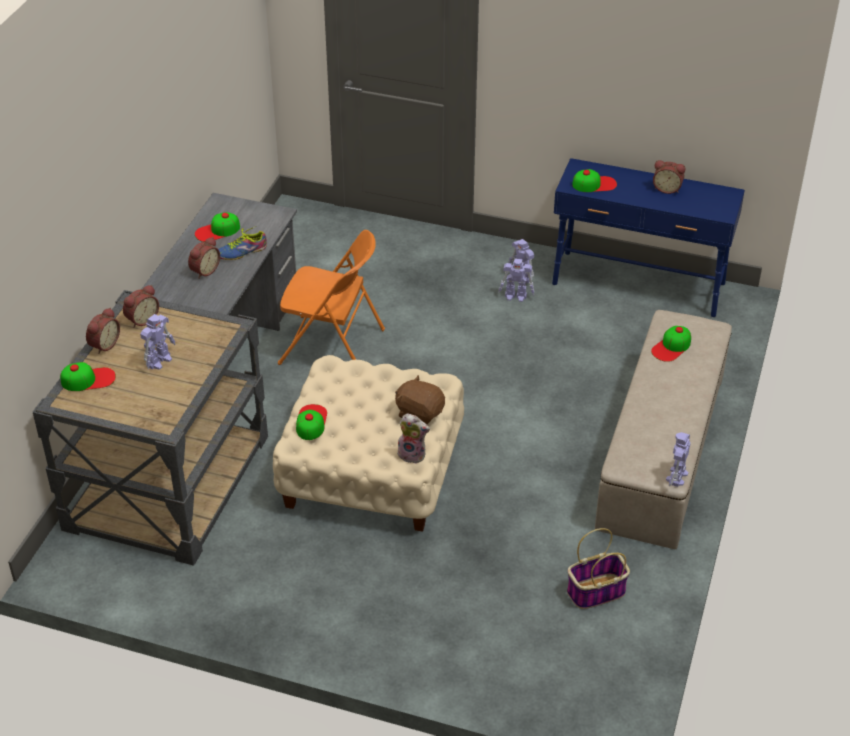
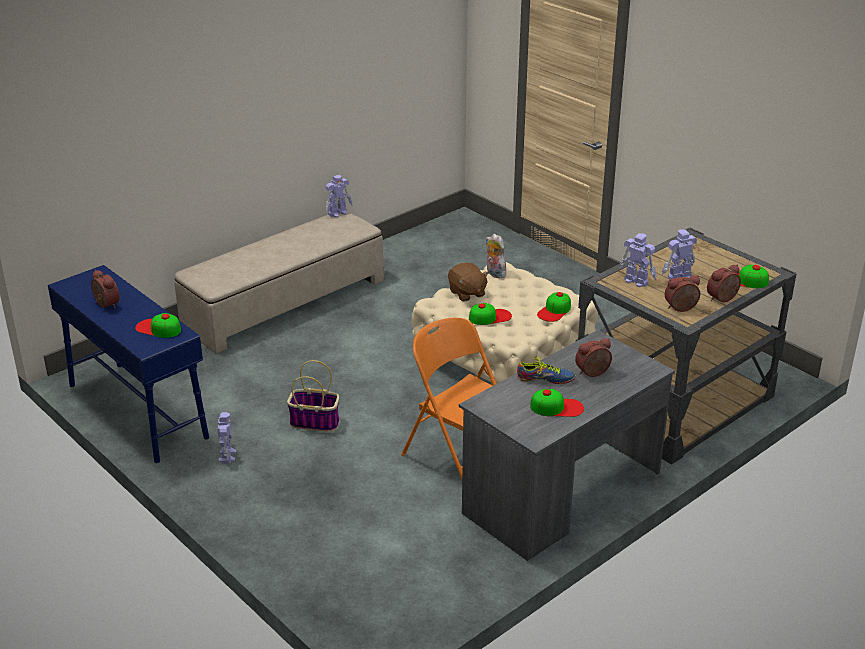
camera: 150 degrees left, 10 degrees down
toy robot [498,259,534,302] -> toy robot moved to [620,233,657,287]
basket [567,528,630,609] -> basket moved to [287,360,339,432]
cap [651,326,691,362] -> cap moved to [469,303,512,325]

